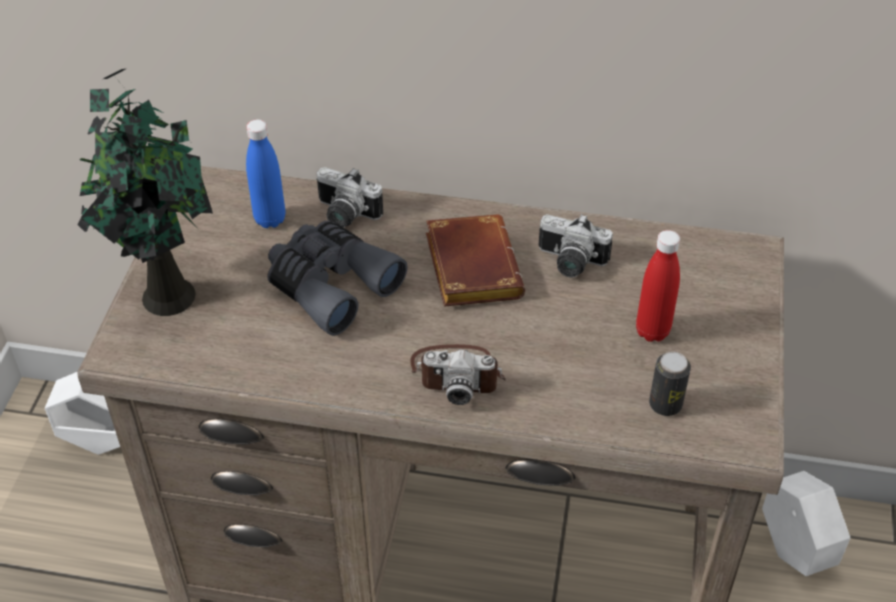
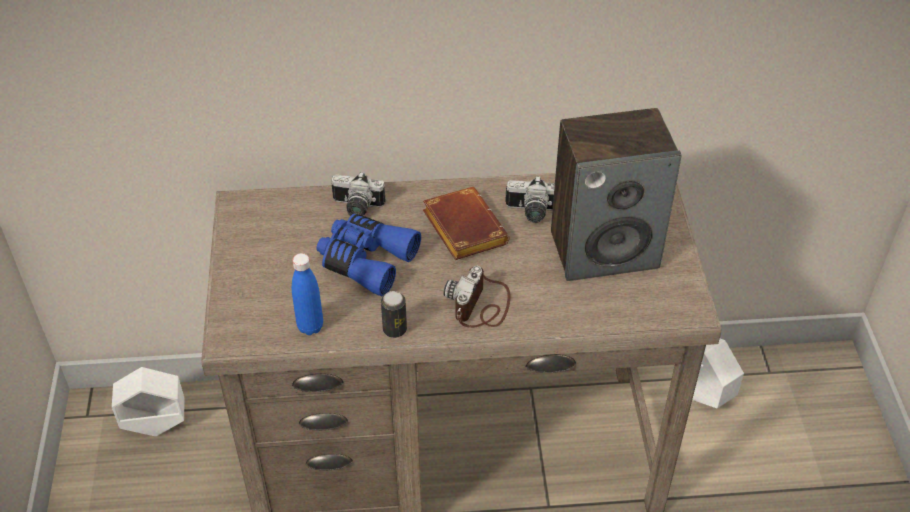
camera: 15 degrees left, 0 degrees up
potted plant [77,69,213,316] -> none
blue bottle [246,119,285,228] -> blue bottle moved to [292,253,323,335]
grey binoculars [267,221,408,336] -> blue binoculars [317,214,421,296]
camera [410,344,506,405] -> camera turned 120 degrees clockwise [444,266,510,328]
red bottle [636,230,680,342] -> speaker [551,108,681,281]
can [649,352,691,416] -> can moved to [381,291,407,338]

